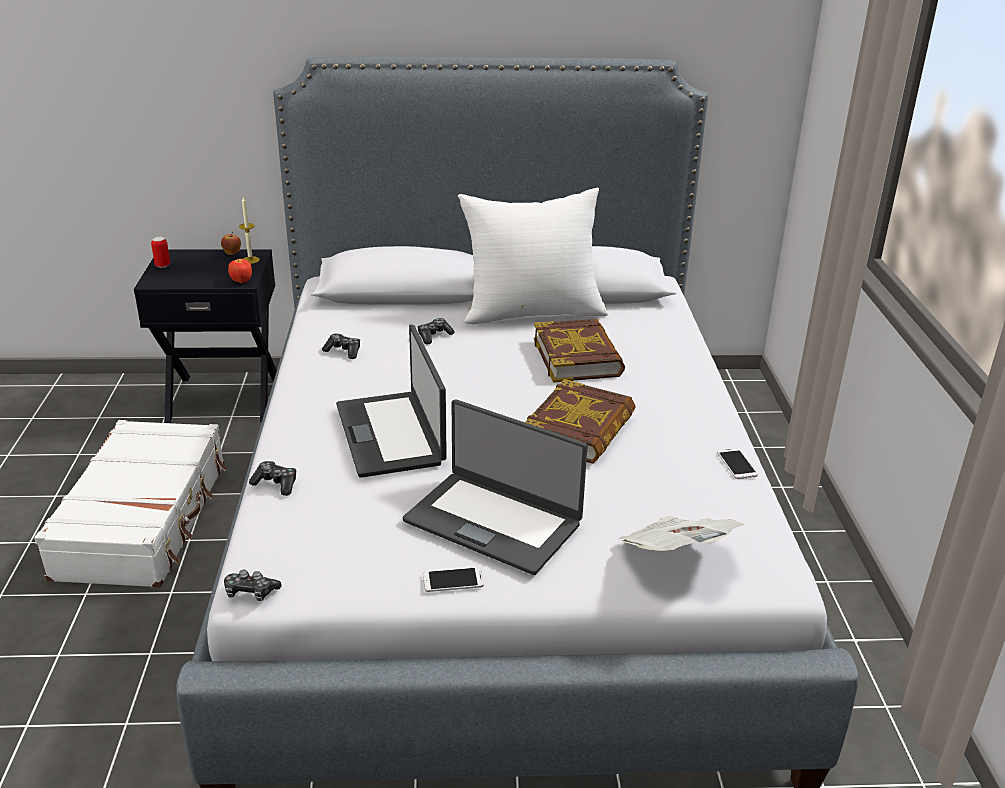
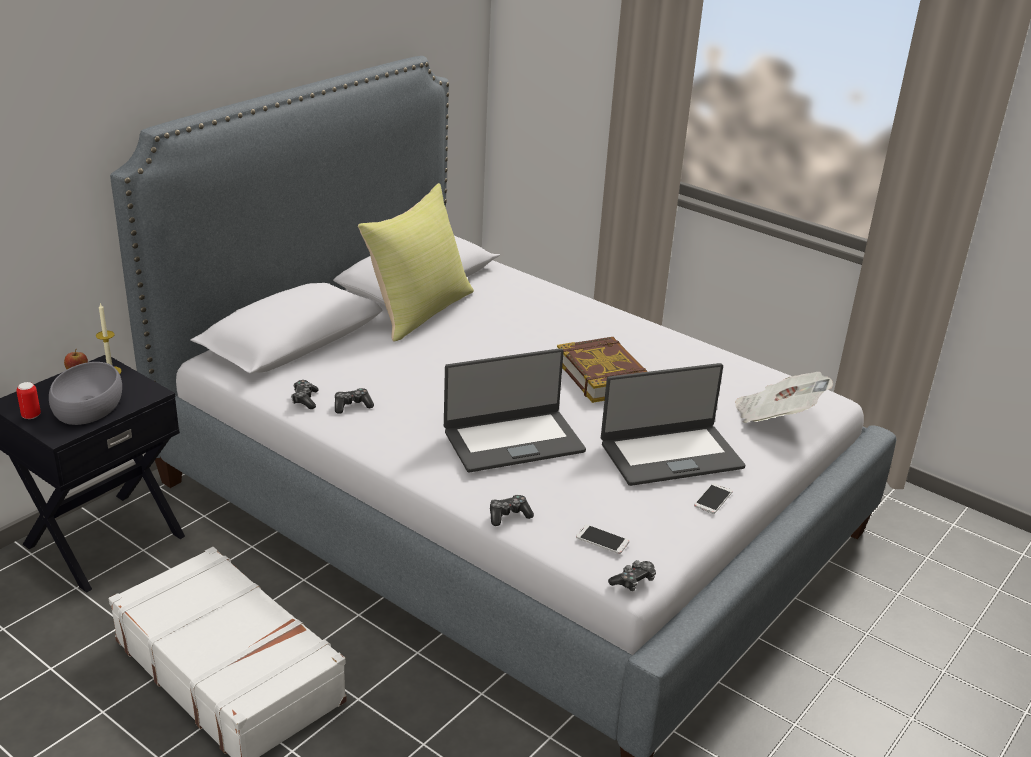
camera: 50 degrees left, 0 degrees up
apple [228,259,252,284] -> none
laptop [336,325,447,478] -> laptop turned 45 degrees counterclockwise [444,348,586,472]
game controller [417,318,455,344] -> game controller moved to [291,380,319,409]
white pillow [458,188,608,324] -> yellow pillow [358,183,474,342]
book [534,319,625,383] -> none
phone [717,448,758,479] -> phone moved to [576,524,629,554]
none -> grey bowl [49,362,122,425]

